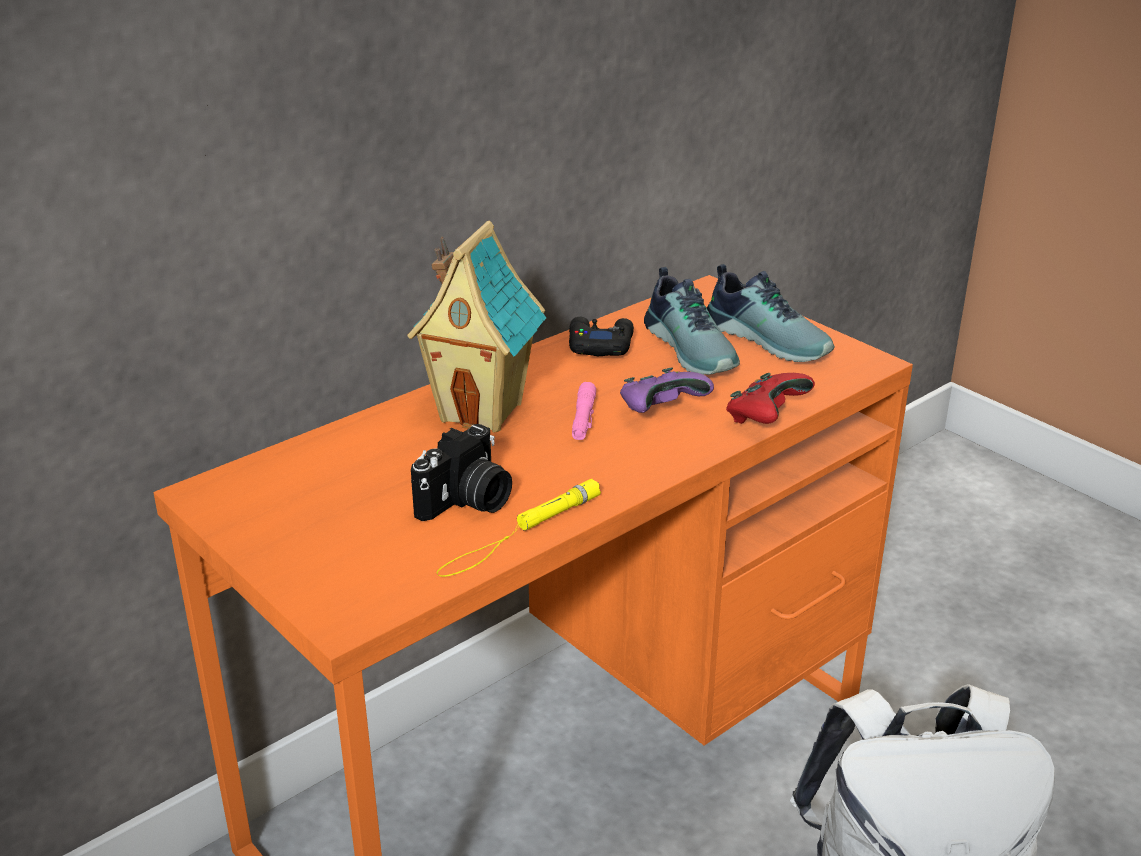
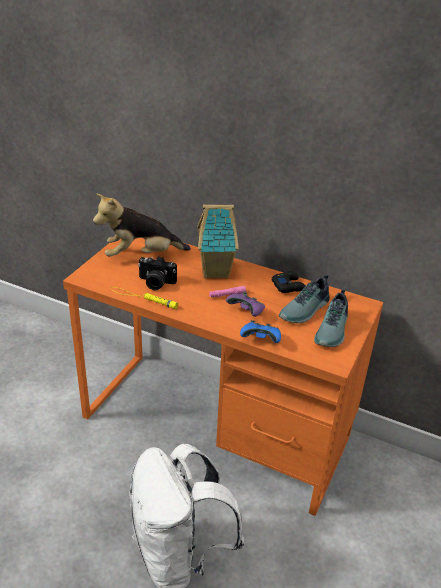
camera: 65 degrees right, 5 degrees up
red game controller [726,373,815,424] -> blue game controller [240,320,281,343]
none -> plush toy [93,193,191,257]

